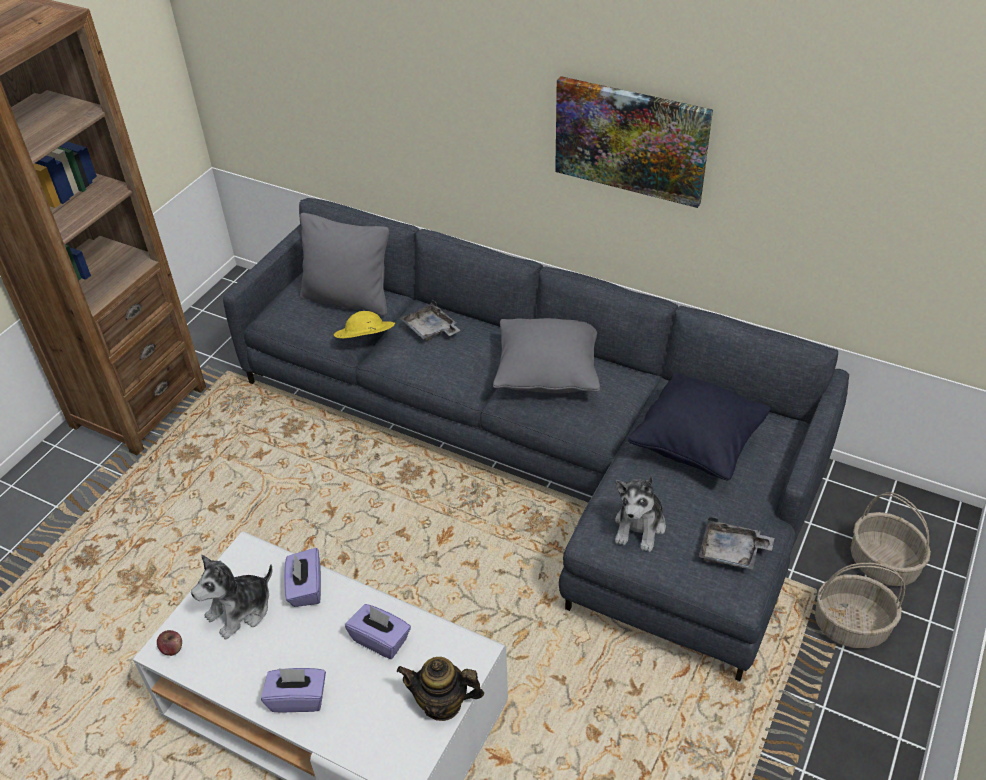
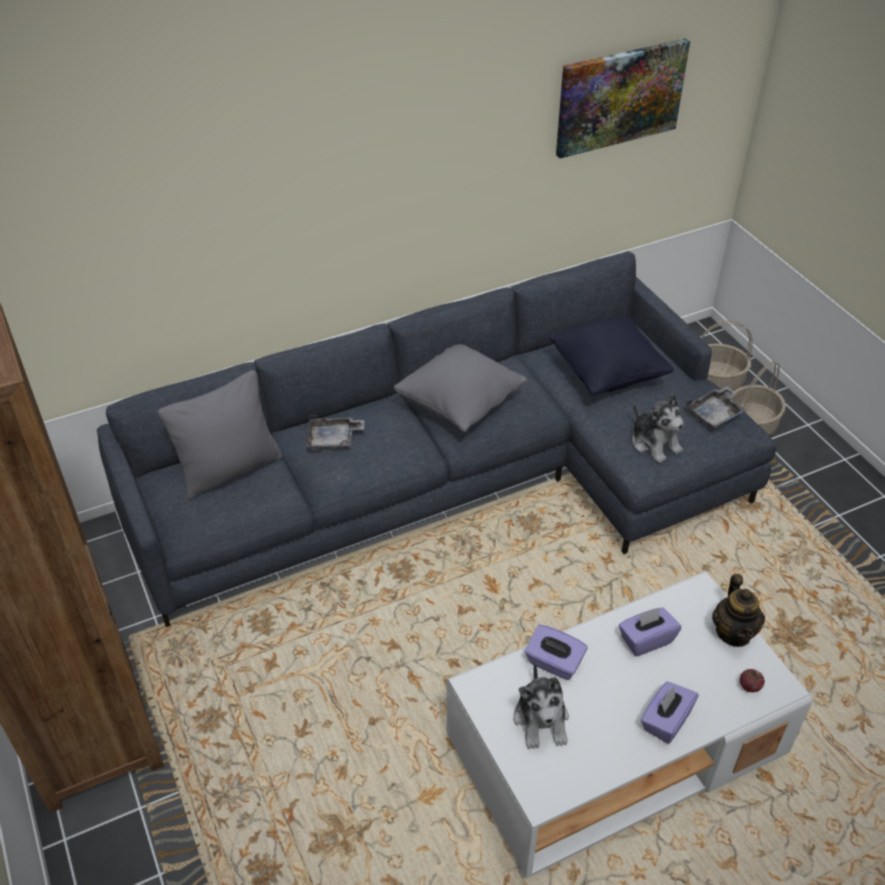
camera: 55 degrees left, 0 degrees up
apple [157,630,182,656] -> apple moved to [740,669,765,692]
yellow hat [334,311,395,338] -> none
teapot [397,657,484,721] -> teapot turned 45 degrees counterclockwise [712,574,765,647]
picture [555,76,713,208] -> picture moved to [556,38,690,158]

